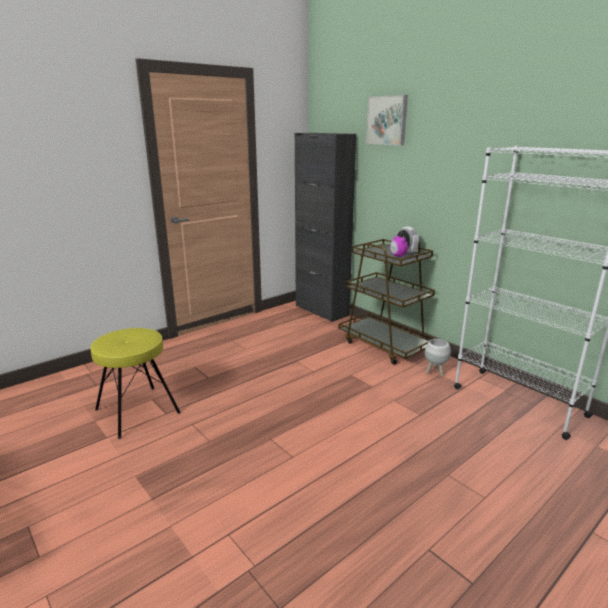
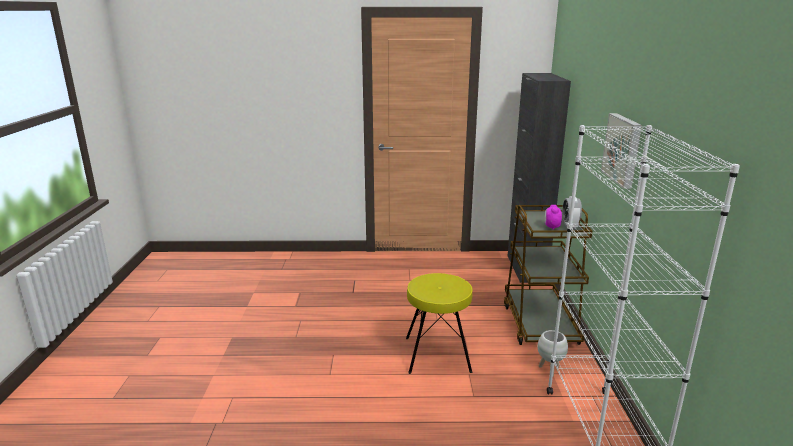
camera: 40 degrees right, 0 degrees up
yellow stool [91,328,181,439] -> yellow stool moved to [406,273,472,374]
picture [366,95,408,145] -> picture moved to [601,113,642,189]

